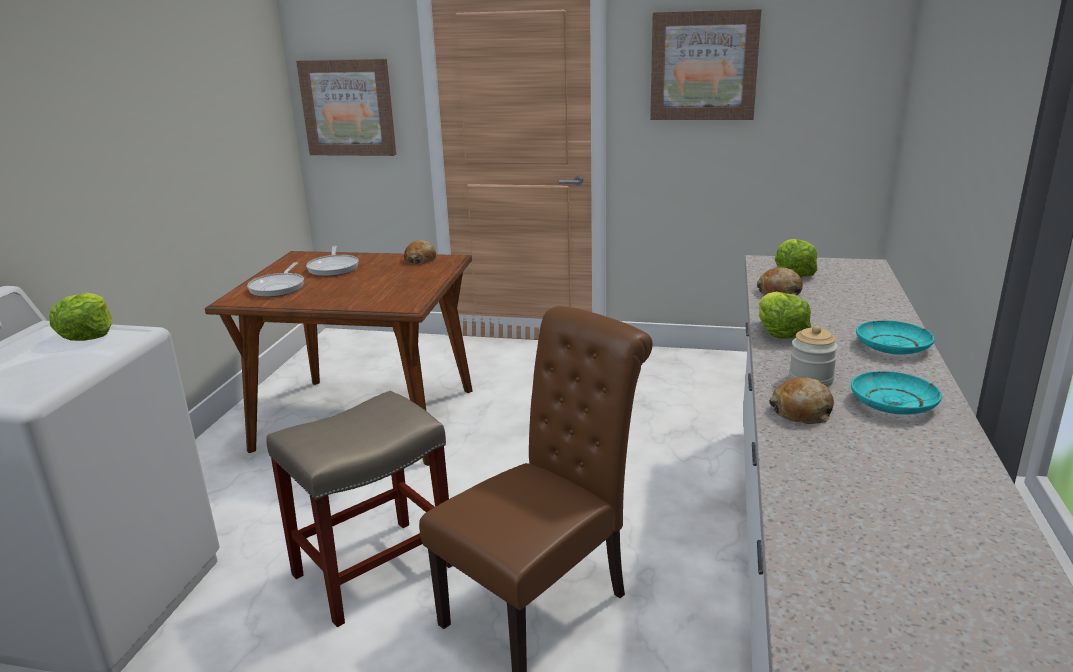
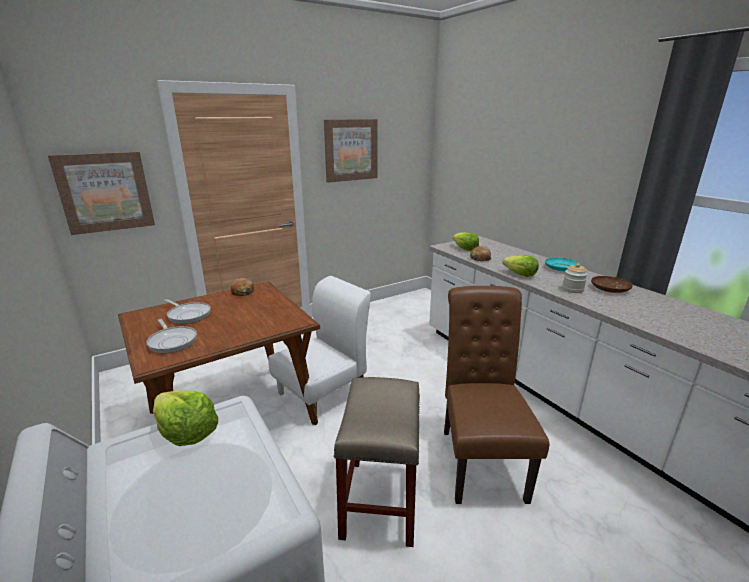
camera: 45 degrees left, 0 degrees up
bread [769,377,834,424] -> none
turquoise plate [851,371,942,415] -> brown plate [591,276,632,293]
none -> white chair [268,276,371,414]

